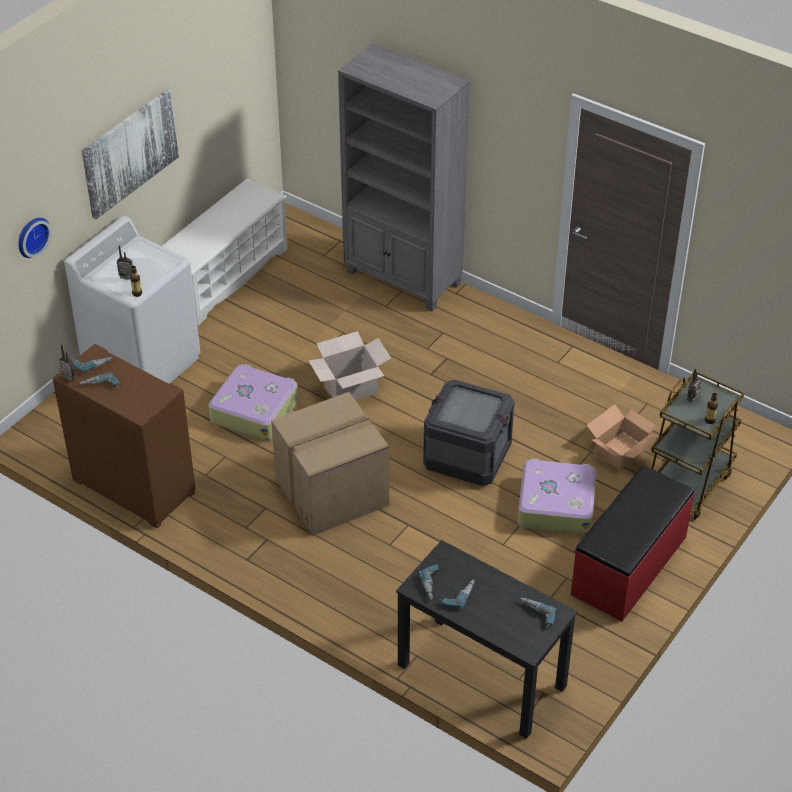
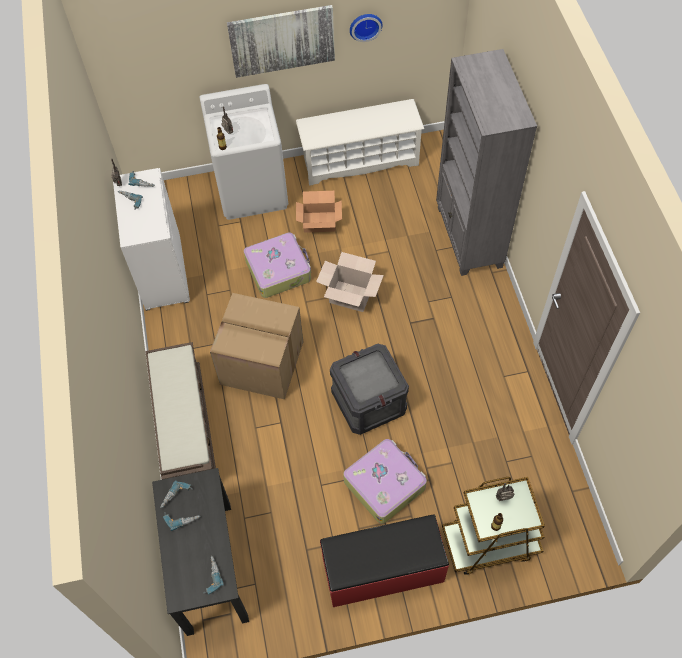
camera: 45 degrees right, 15 degrees up
wall clock [19,218,52,258] -> wall clock moved to [350,14,382,42]
brown cabinet [52,344,196,528] -> white cabinet [113,168,190,311]
cardboard box [587,404,659,470] -> cardboard box moved to [296,191,342,233]
none -> brown bench [145,342,216,480]

